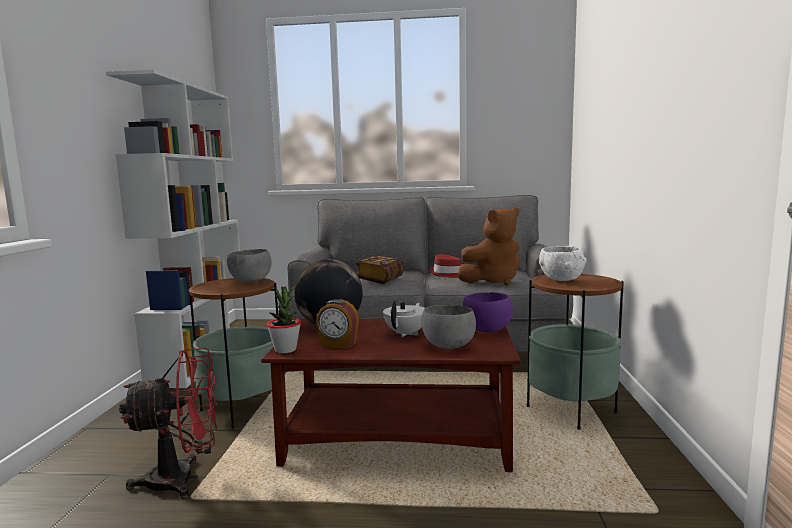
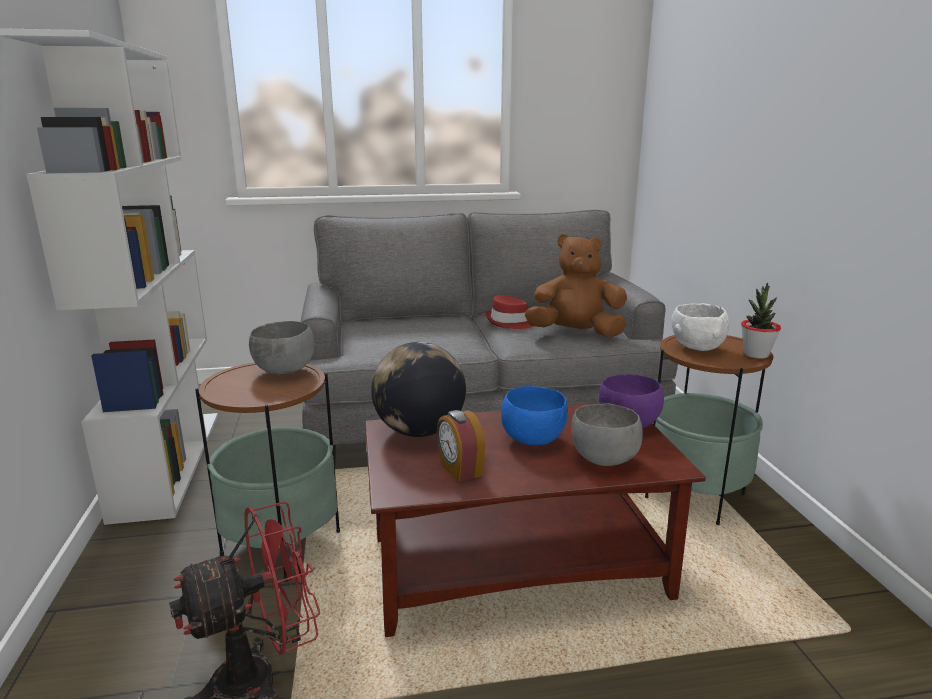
camera: 15 degrees left, 10 degrees up
potted plant [267,284,301,353] -> potted plant moved to [741,282,781,359]
alarm clock [316,299,359,349] -> alarm clock turned 60 degrees clockwise [437,410,486,482]
book [356,256,404,284] -> none
white teapot [383,301,425,337] -> blue bowl [501,386,568,445]
brown plush toy [458,207,520,285] -> brown plush toy turned 135 degrees counterclockwise [524,234,627,337]

